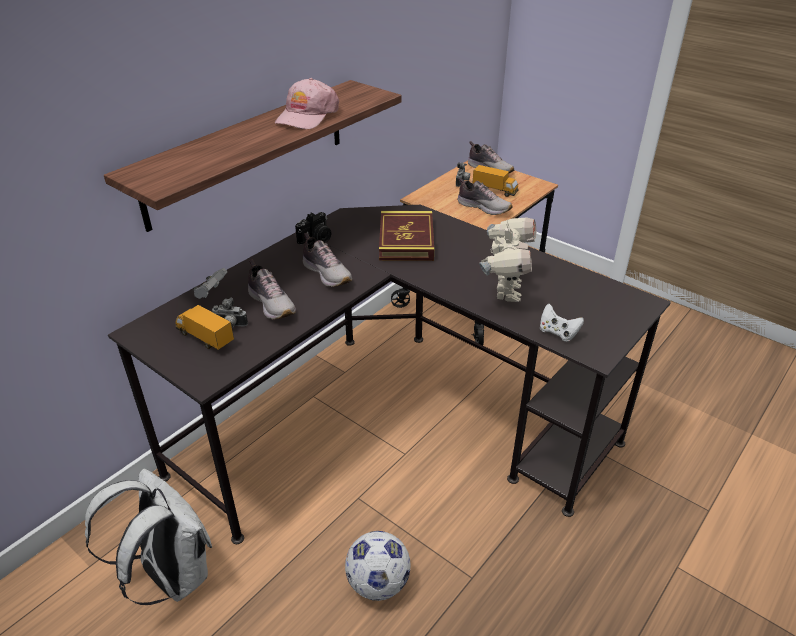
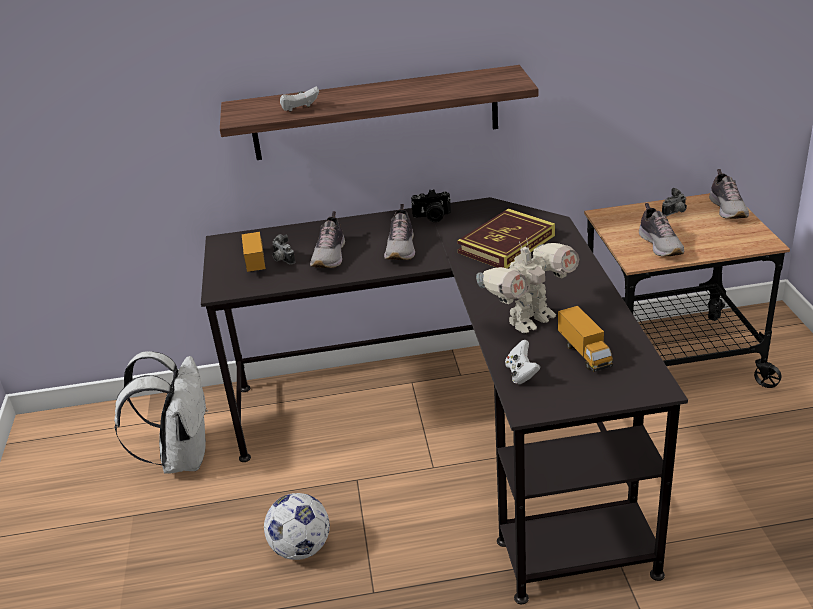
camera: 45 degrees right, 5 degrees down
white game controller [193,268,227,299] -> white game controller moved to [280,87,319,112]
pink cap [275,78,339,129] -> none
toy truck [473,165,519,197] -> toy truck moved to [558,306,613,372]

